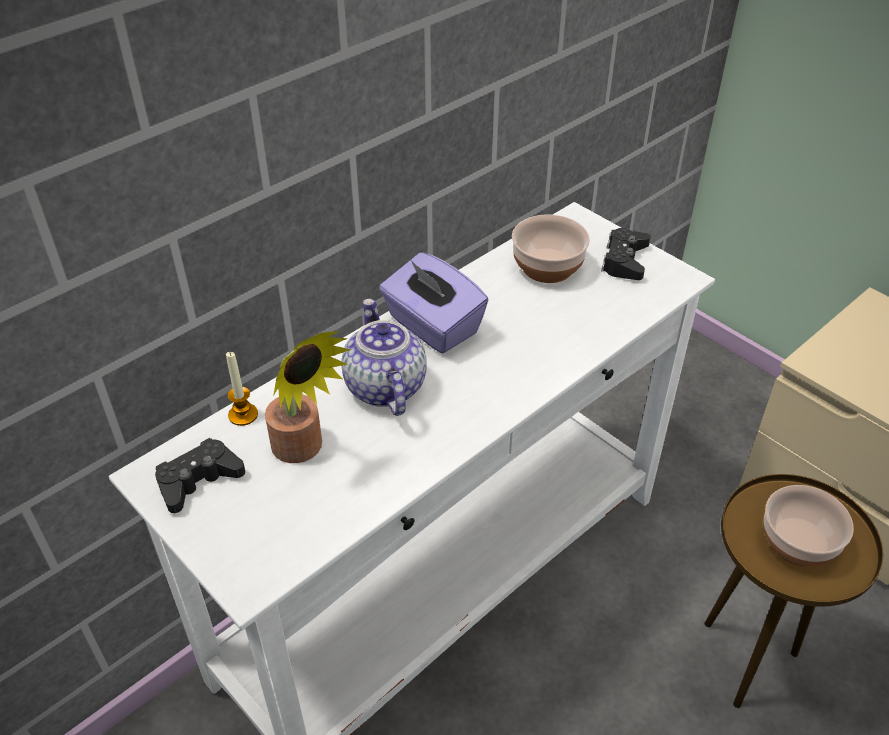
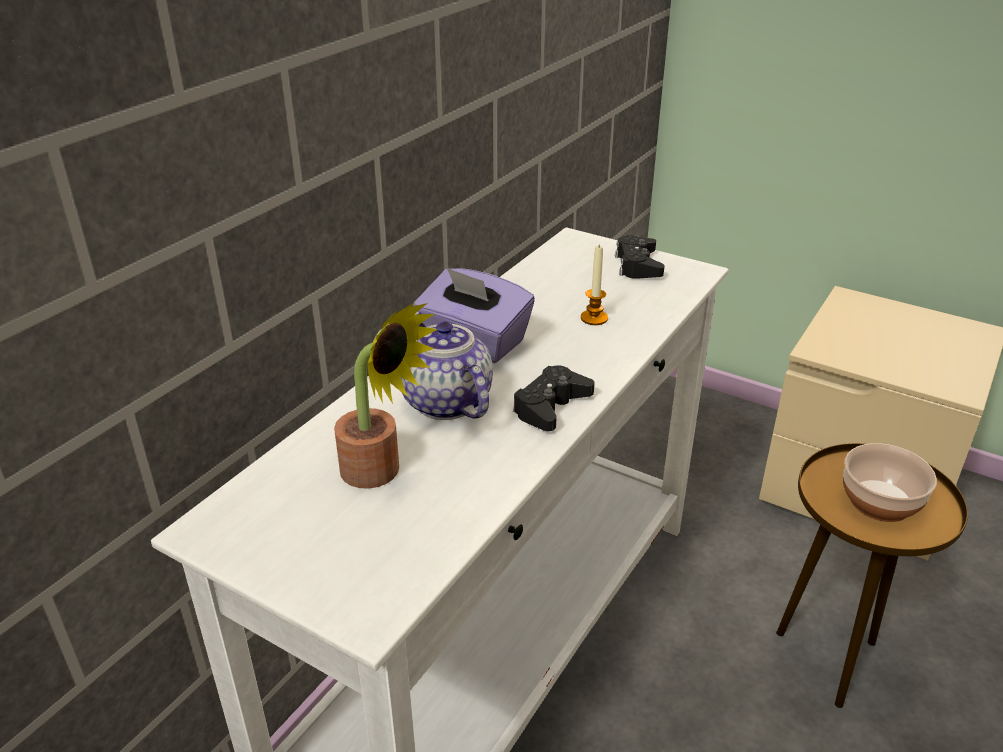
camera: 15 degrees left, 10 degrees down
black game controller [155,438,245,513] -> black game controller moved to [513,365,595,431]
candle [226,351,258,426] -> candle moved to [581,246,608,325]
bowl [512,215,590,283] -> none

